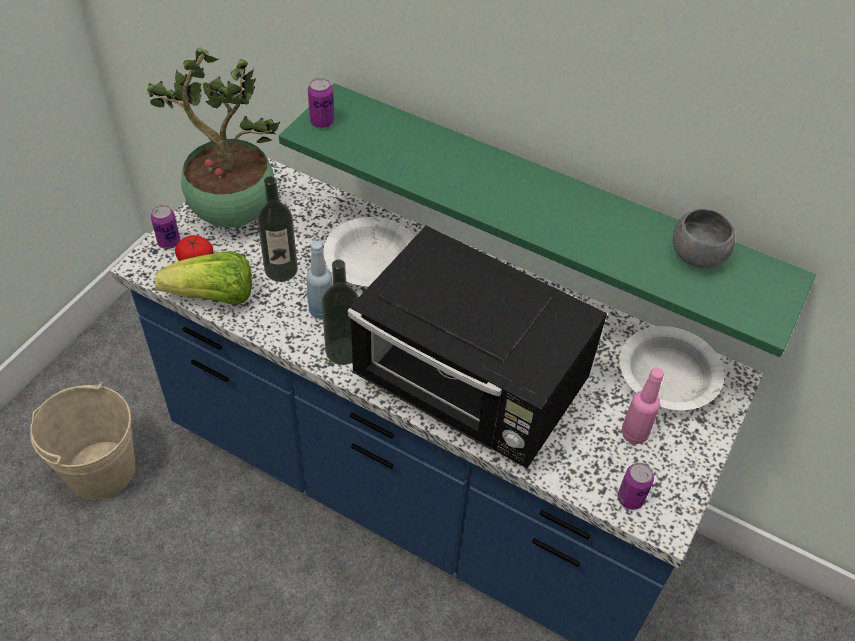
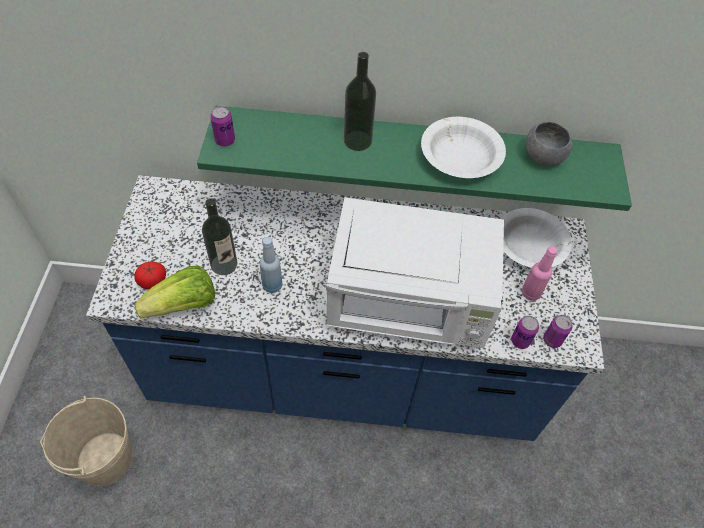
camera: 25 degrees left, 5 degrees up
potted plant [147,48,280,228] -> none
can [151,205,180,249] -> can moved to [511,316,539,349]
bottle [322,260,359,365] -> bottle moved to [344,52,376,151]
white bowl [323,217,415,286] -> white bowl moved to [421,117,506,178]
black microwave [348,226,607,468] -> white microwave [326,197,504,348]

